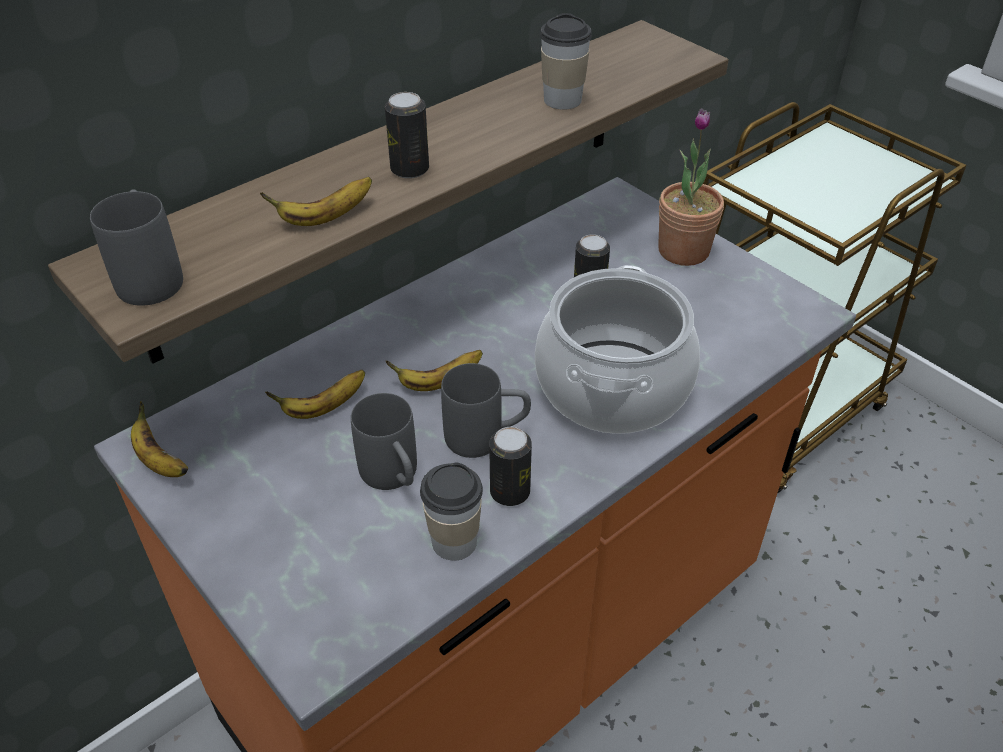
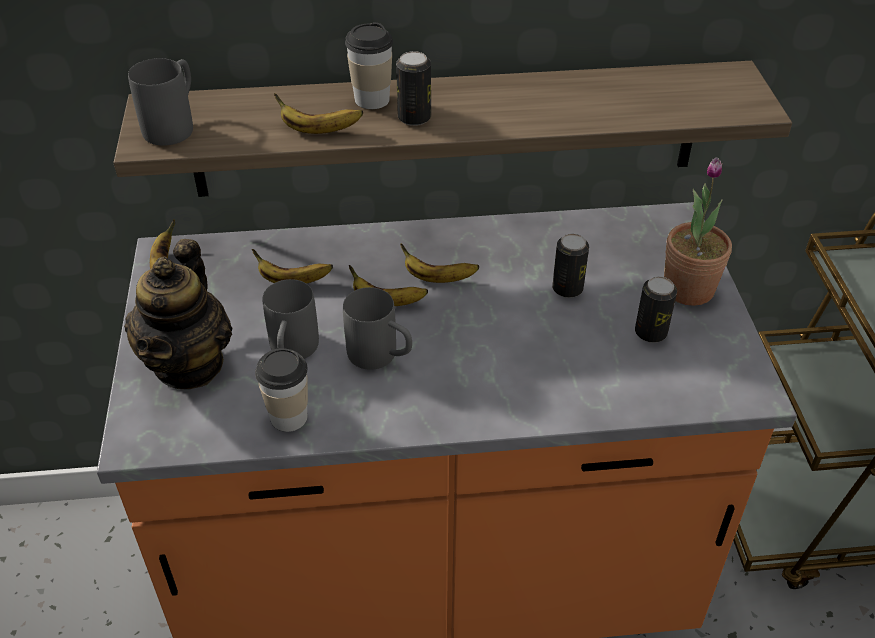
camera: 35 degrees right, 0 degrees up
can [489,427,532,506] -> can moved to [635,276,677,343]
cooking pot [535,265,700,434] -> none
cup [540,13,592,110] -> cup moved to [345,22,393,109]
none -> teapot [124,239,232,389]
none -> banana [400,243,479,283]

